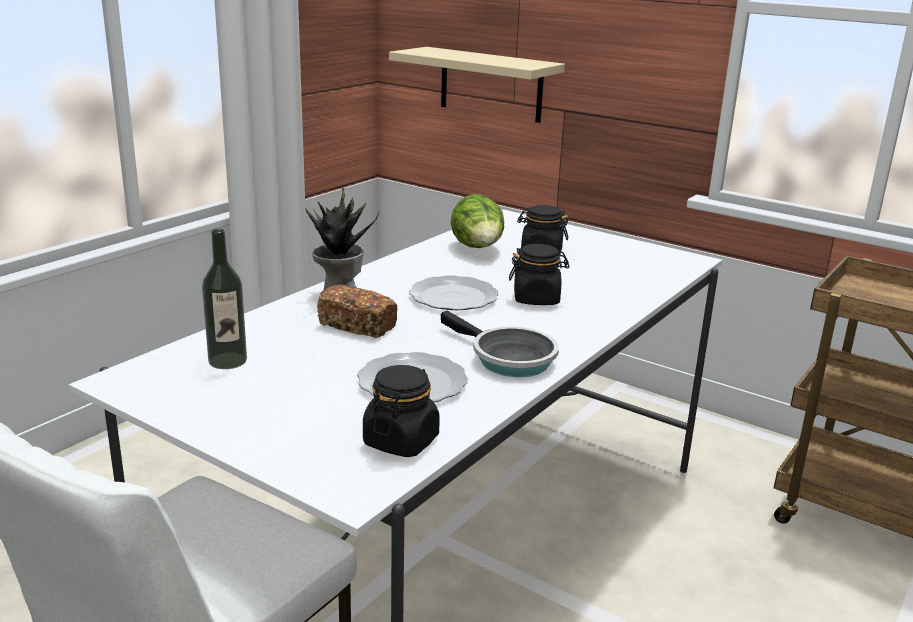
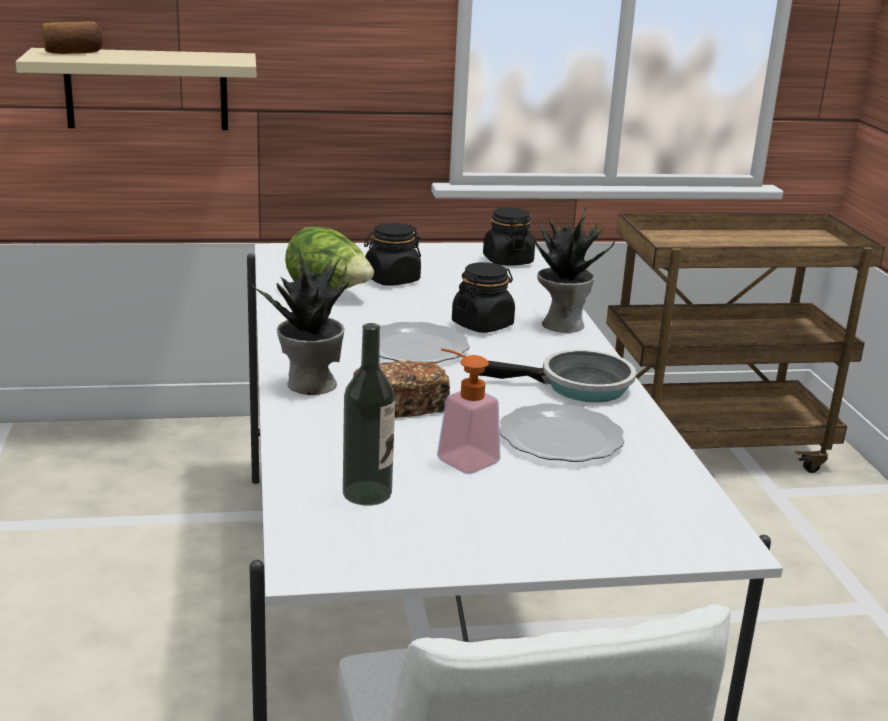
camera: 45 degrees left, 0 degrees up
black jar [363,365,440,457] -> black jar moved to [483,207,535,266]
none -> bread [42,22,103,54]
none -> soap dispenser [437,348,501,474]
none -> potted plant [534,206,616,333]

